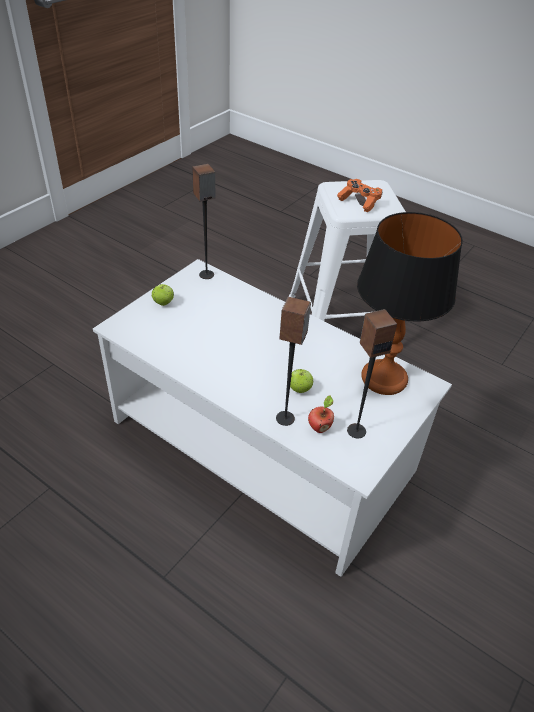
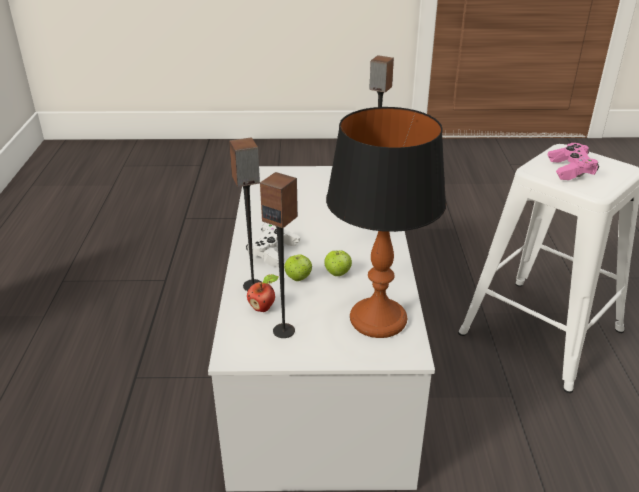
camera: 55 degrees right, 10 degrees down
apple [152,284,174,306] -> apple moved to [324,250,352,276]
orange game controller [337,179,383,212] -> pink game controller [548,143,599,180]
none -> white game controller [246,223,300,268]

